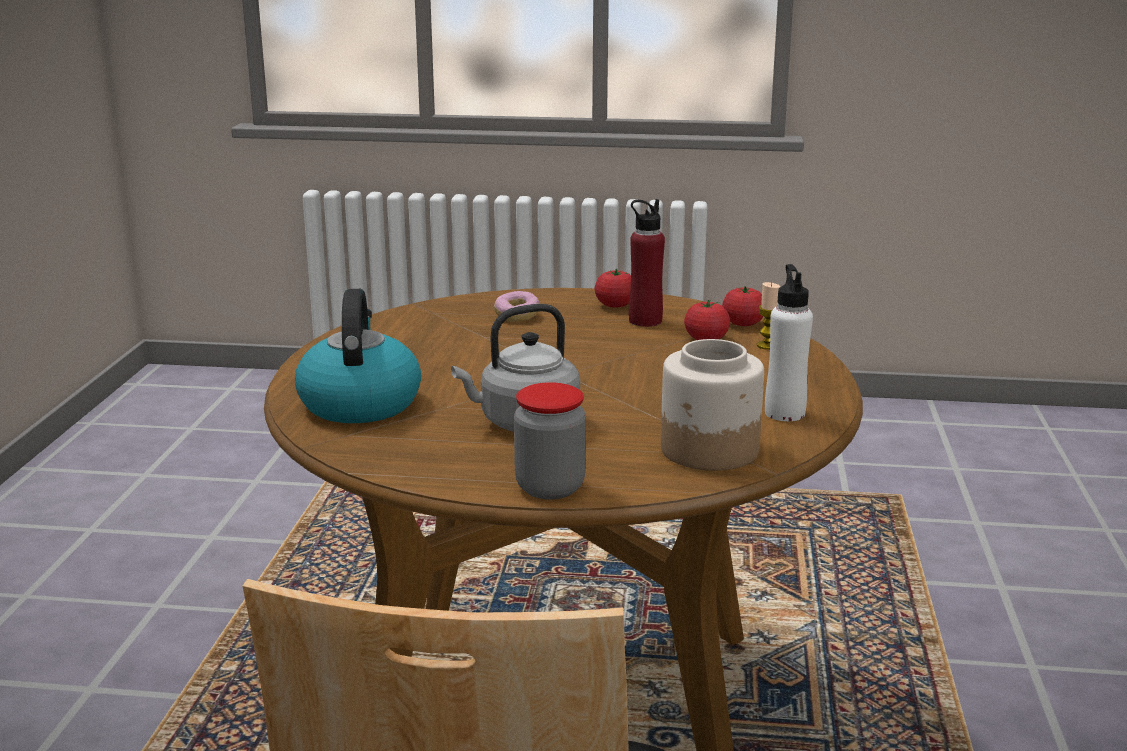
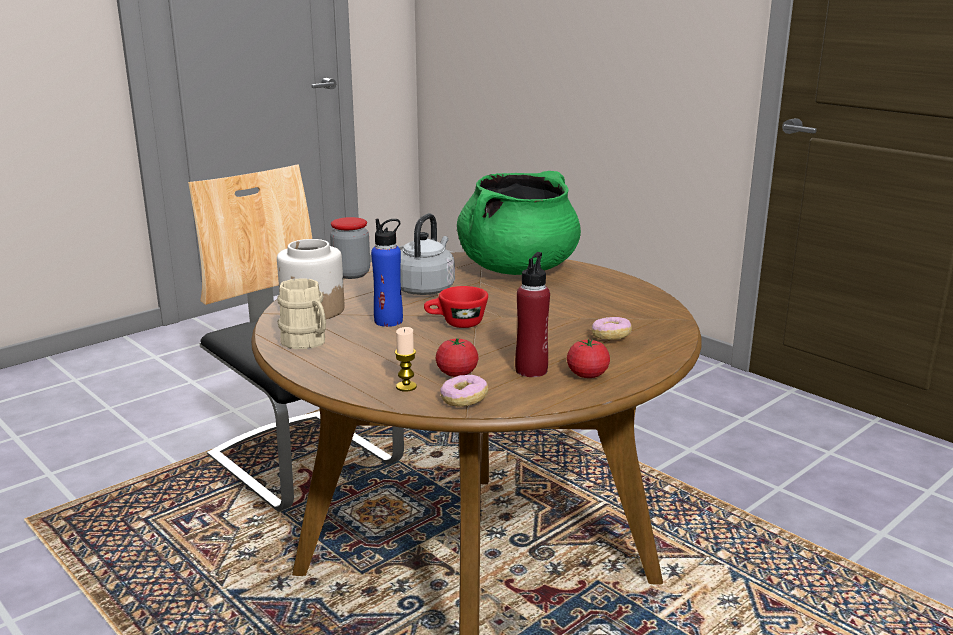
camera: 130 degrees right, 0 degrees up
kettle [295,289,421,423] -> green cooking pot [457,171,581,275]
tomato [722,286,764,326] -> donut [440,375,488,406]
white bottle [765,264,813,421] -> beige mug [277,278,326,349]
none -> blue bottle [371,219,403,327]
none -> red cup [424,286,488,328]

